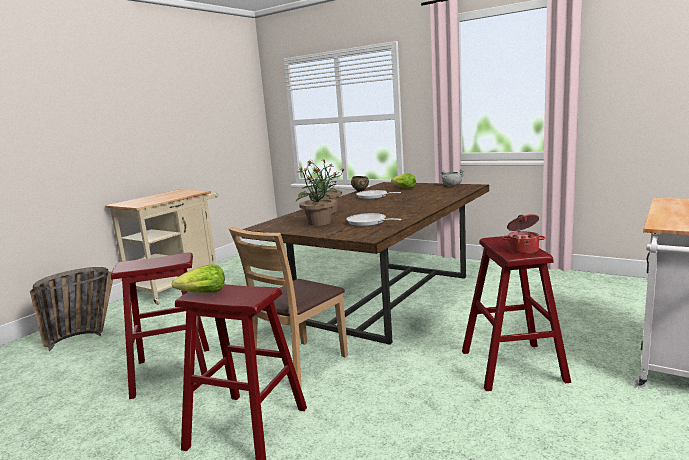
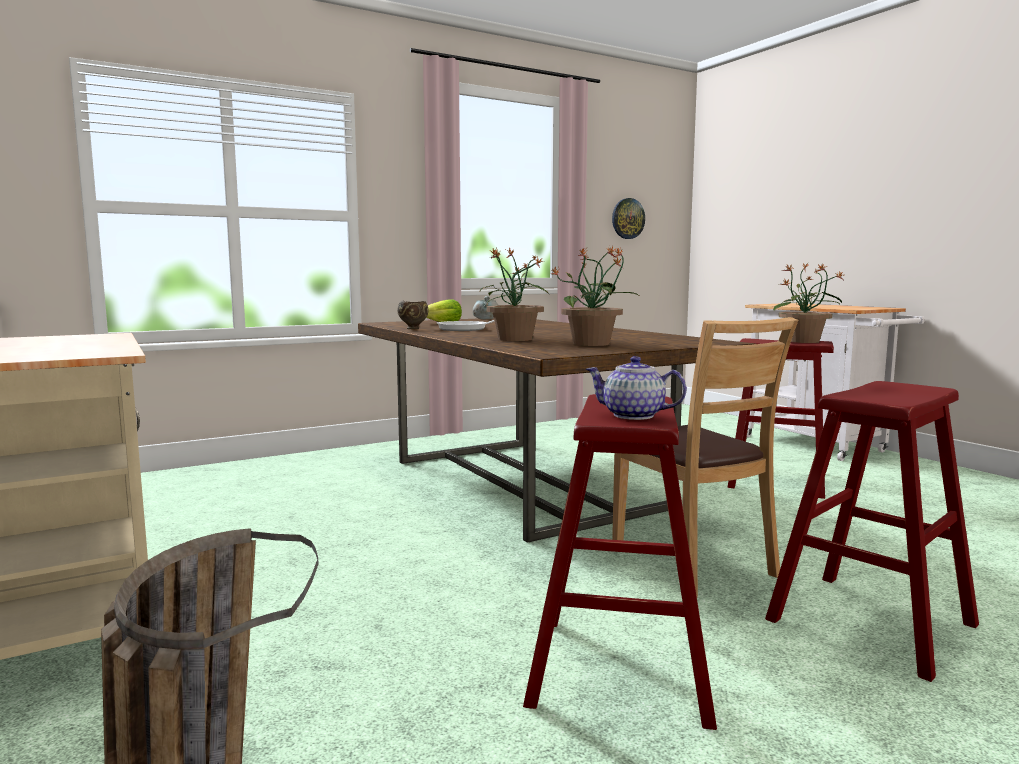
camera: 65 degrees left, 5 degrees down
lettuce [172,264,225,293] -> none
frying pan [346,213,402,227] -> none
cooking pot [502,214,546,254] -> potted plant [773,263,845,343]
none -> teapot [586,356,687,420]
none -> wall clock [612,198,645,239]

